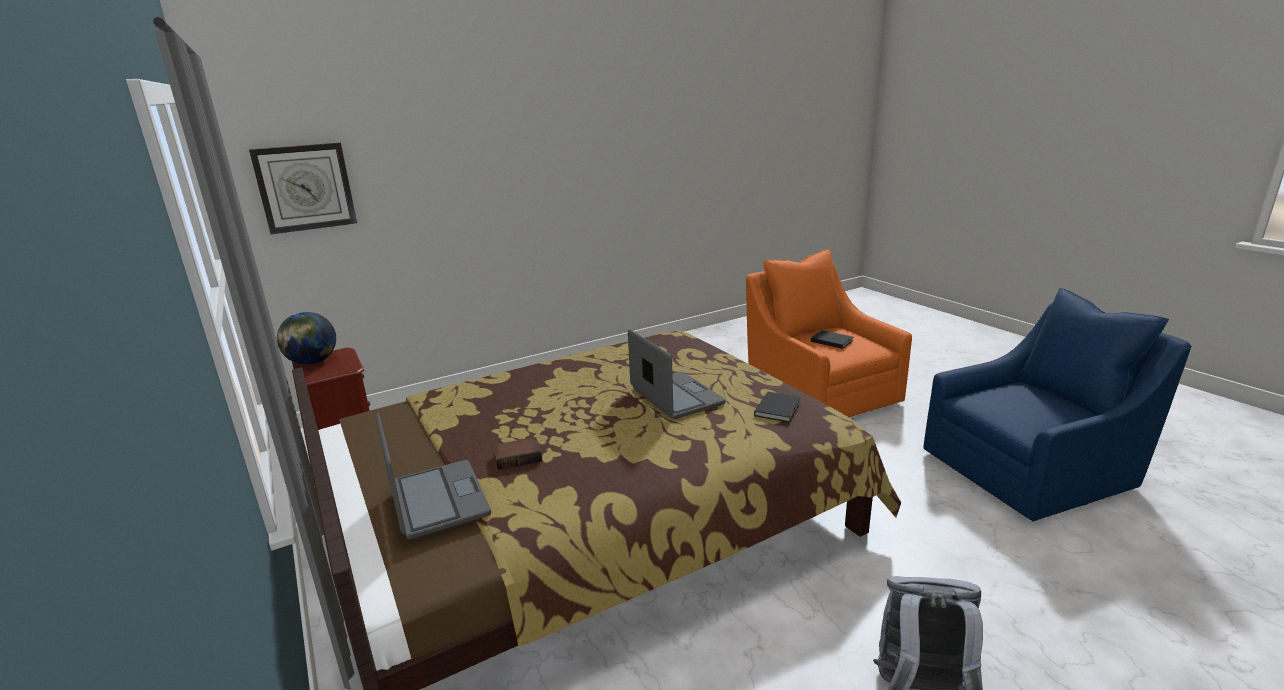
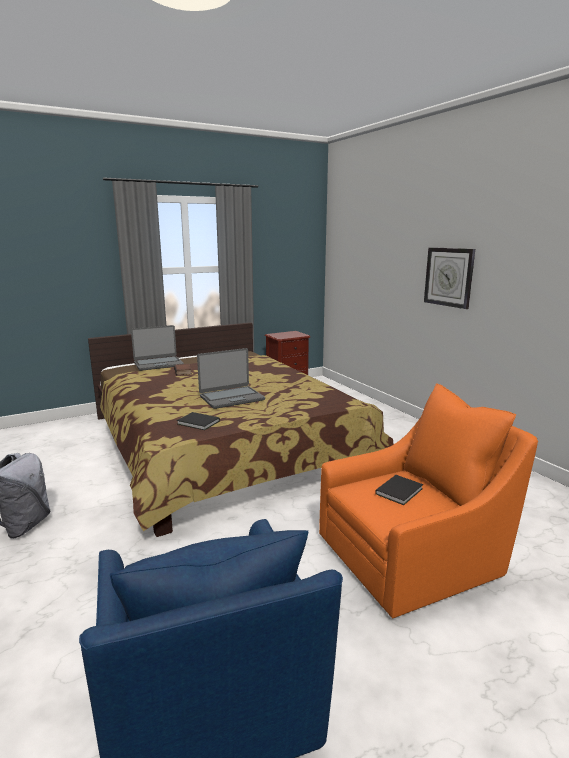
camera: 90 degrees right, 5 degrees down
wall clock [249,143,357,234] -> wall clock moved to [424,247,475,309]
globe [277,312,336,365] -> none

